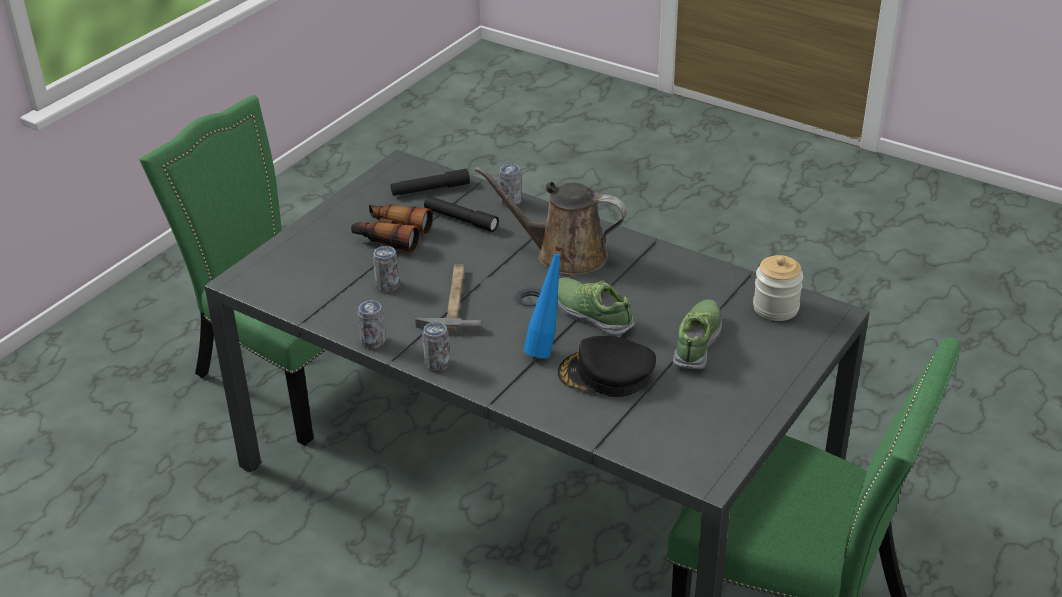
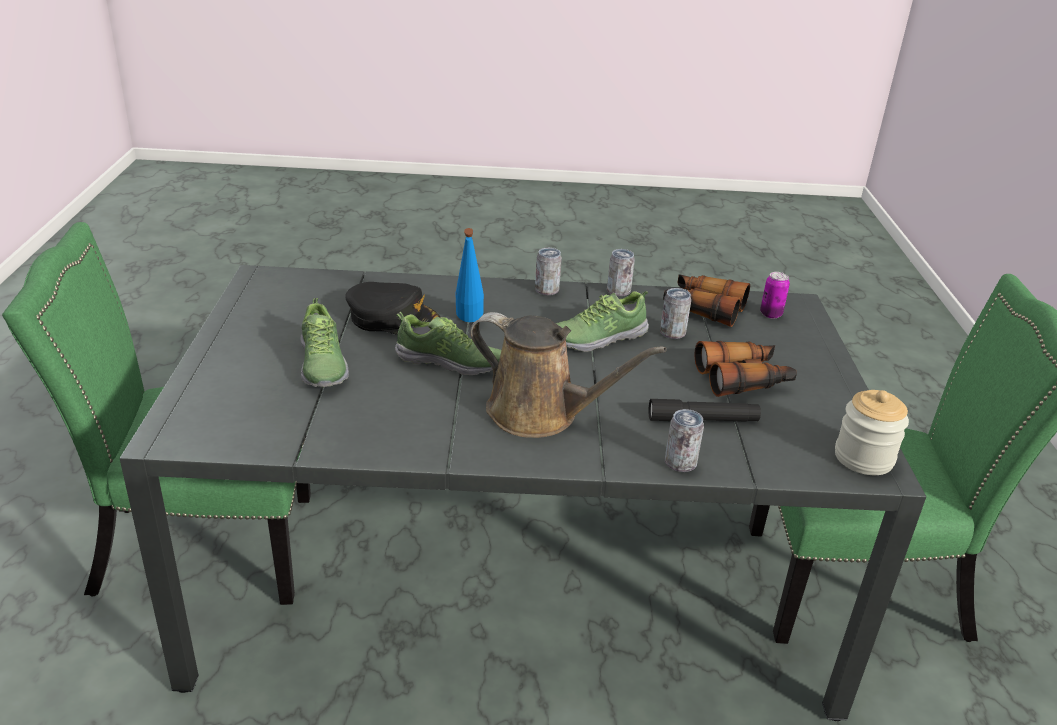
camera: 145 degrees right, 5 degrees down
black flashlight [391,169,470,196] -> none
hammer [415,264,482,333] -> shoe [556,291,649,352]
brown watering can [475,167,627,276] -> brown watering can turned 45 degrees clockwise [470,312,666,438]
black cap [558,336,656,397] -> black cap turned 45 degrees clockwise [345,282,440,335]
jar [753,255,804,321] -> jar moved to [835,390,909,475]
none -> binoculars [663,274,750,327]
none -> can [760,272,790,319]

